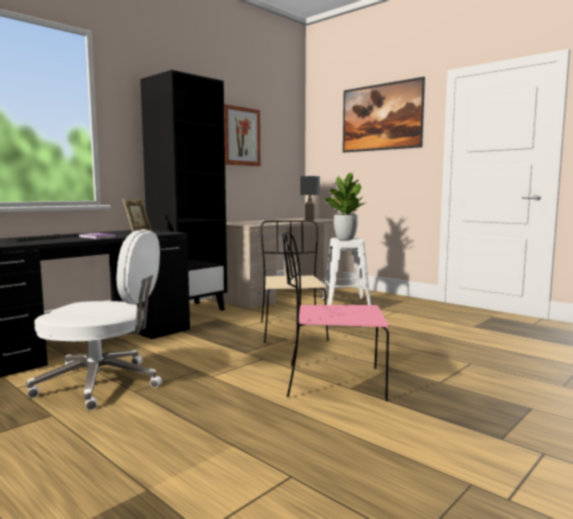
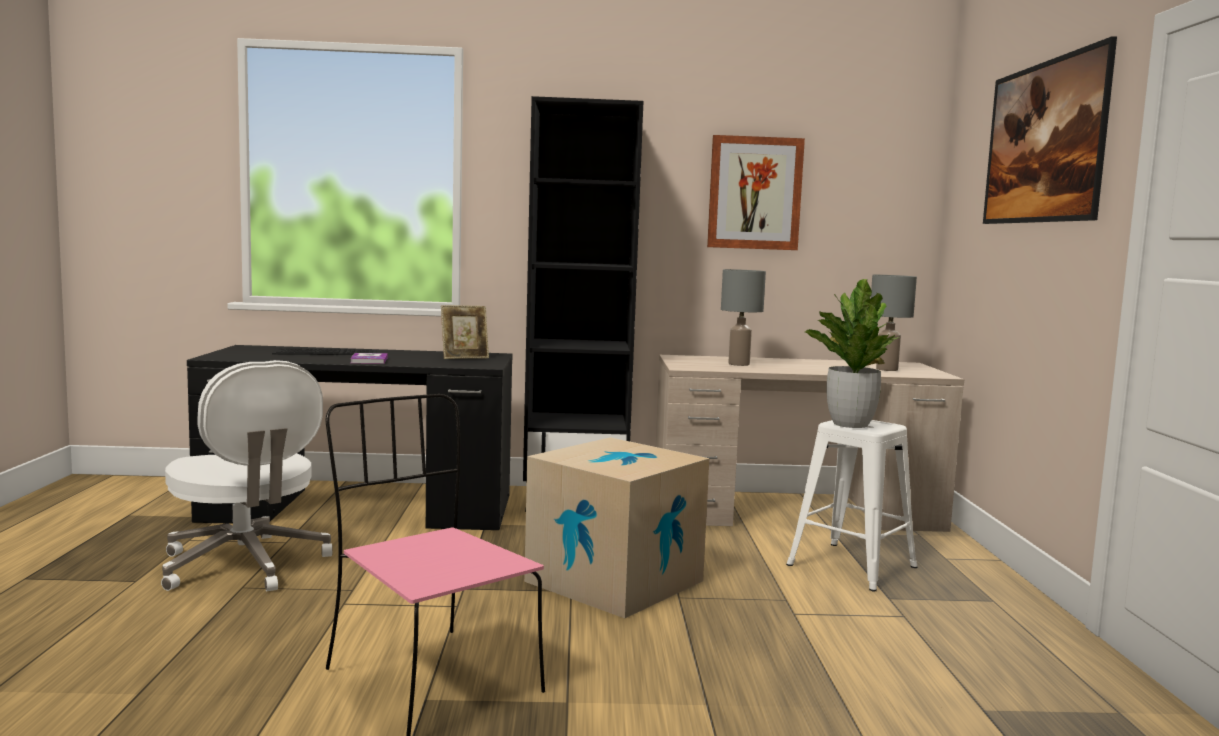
camera: 45 degrees right, 0 degrees up
beige chair [261,220,329,343] -> cardboard box [524,437,709,618]
none -> grey table lamp [721,269,766,366]

